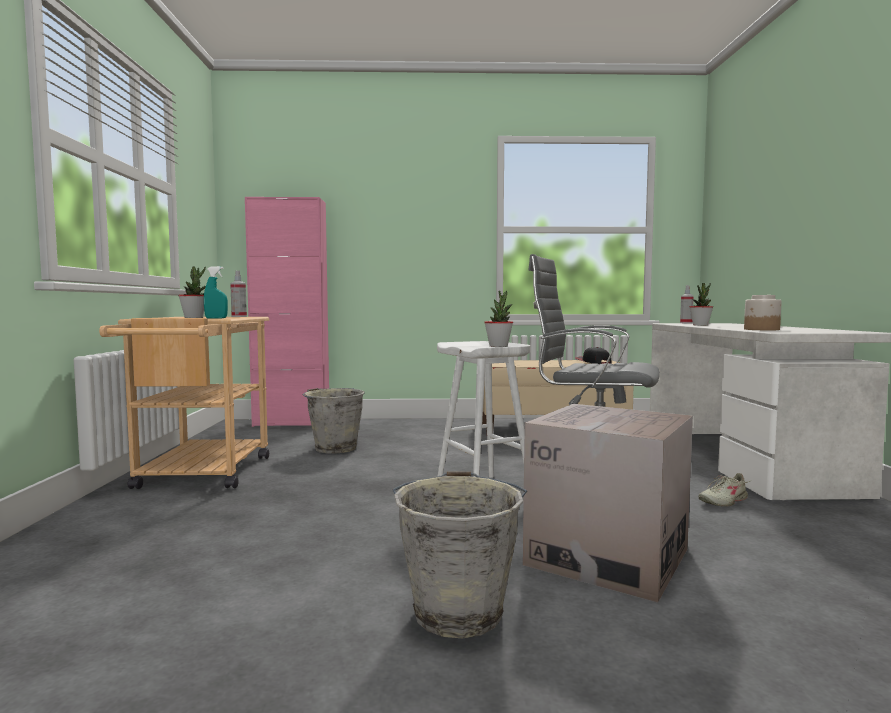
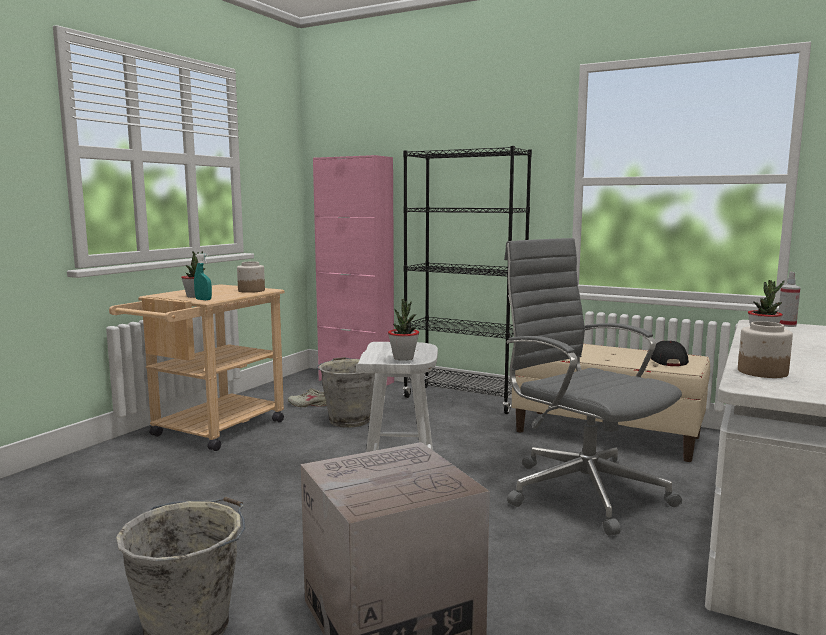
camera: 30 degrees right, 5 degrees up
spray bottle [230,270,247,317] -> jar [237,261,265,293]
beige shoe [698,473,750,507] -> beige shoe moved to [288,388,327,407]
none -> black bookcase [403,146,532,414]

